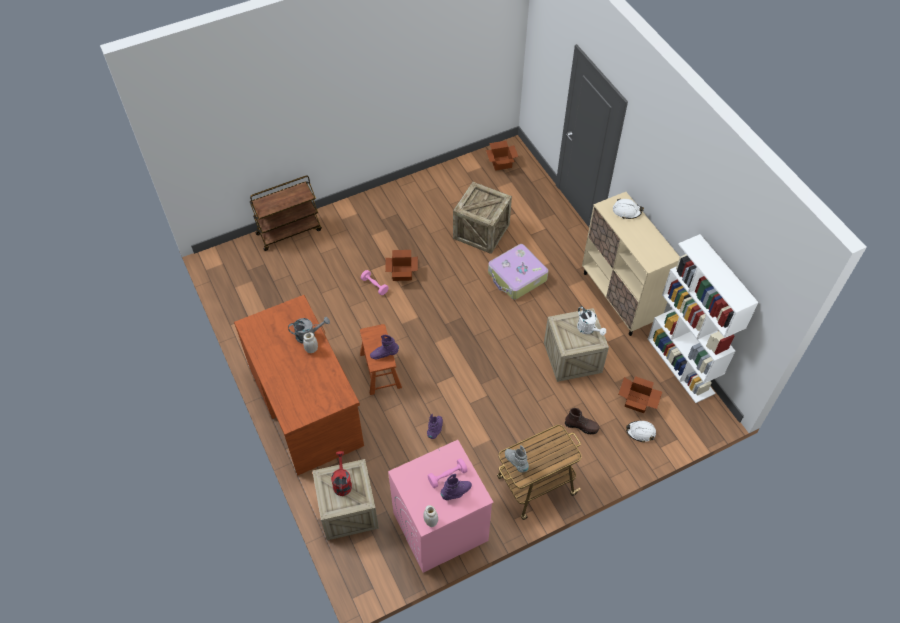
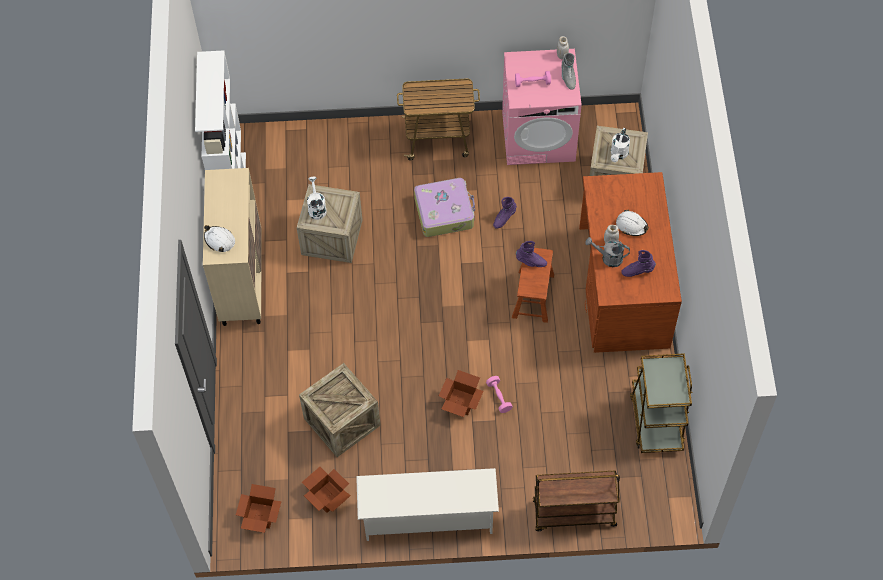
camera: 155 degrees left, 5 degrees up
red watering can [331,451,352,496] -> white watering can [611,128,630,162]
purple boot [441,474,472,500] -> purple boot moved to [621,250,656,277]
suitcase [488,244,548,300] -> suitcase moved to [414,178,475,237]
grey boot [505,445,529,473] -> grey boot moved to [562,53,576,90]
brown boot [565,408,599,434] -> none
cardboard box [618,376,662,413] -> cardboard box moved to [302,467,351,513]
white hard hat [626,421,656,442] -> white hard hat moved to [616,210,649,236]
none -> white shoe rack [356,468,499,541]
none -> brown cart [630,353,693,453]

